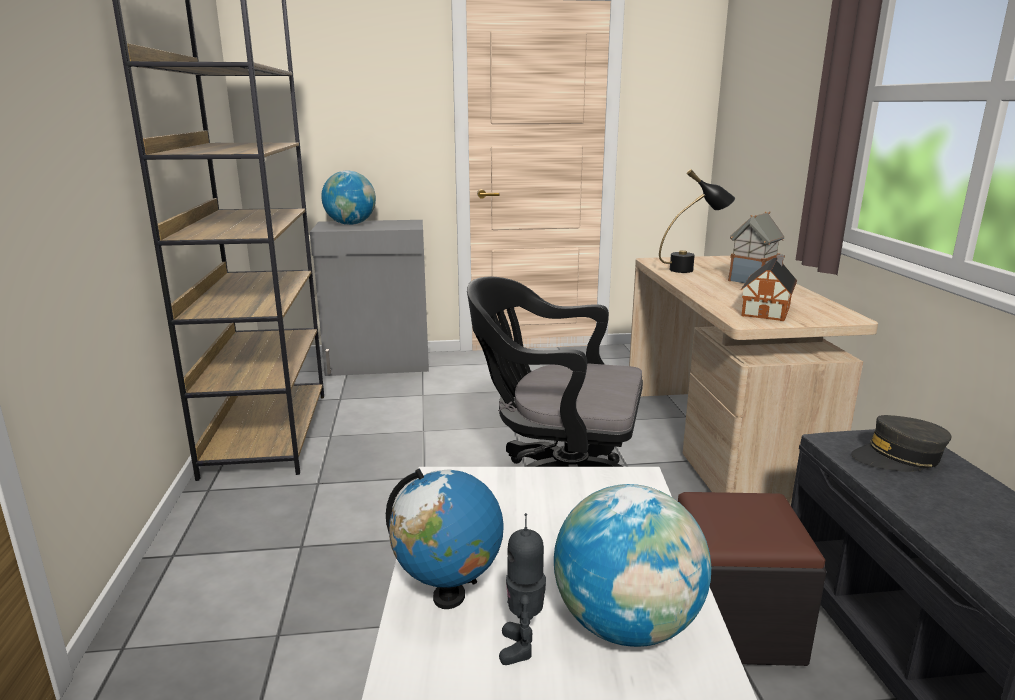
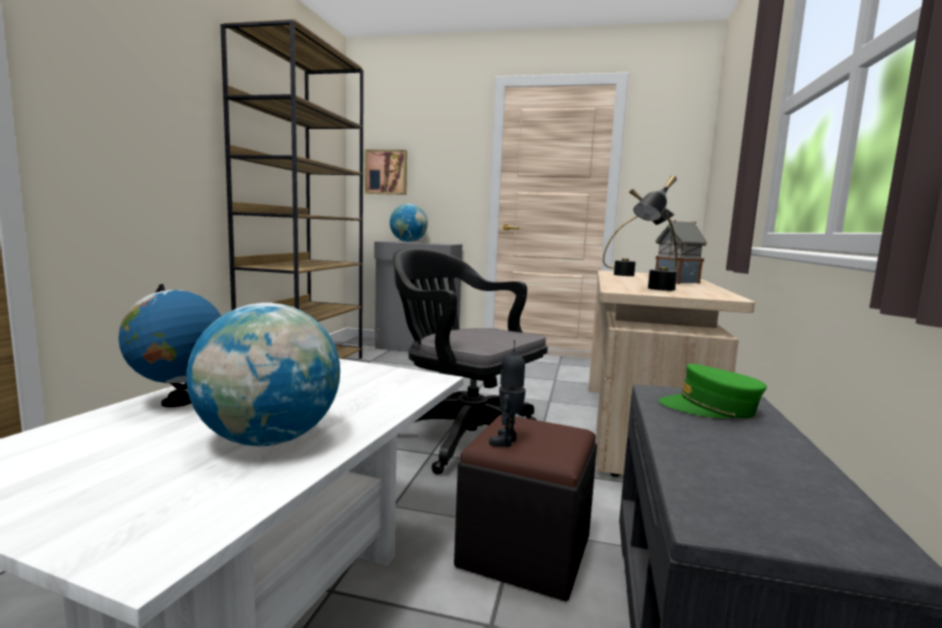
camera: 20 degrees right, 10 degrees down
toy robot [499,513,546,665] -> toy robot moved to [489,340,526,447]
toy house [741,254,797,321] -> black table lamp [633,176,678,291]
grey cap [851,415,951,472] -> green cap [659,364,767,418]
none -> picture [365,150,407,195]

